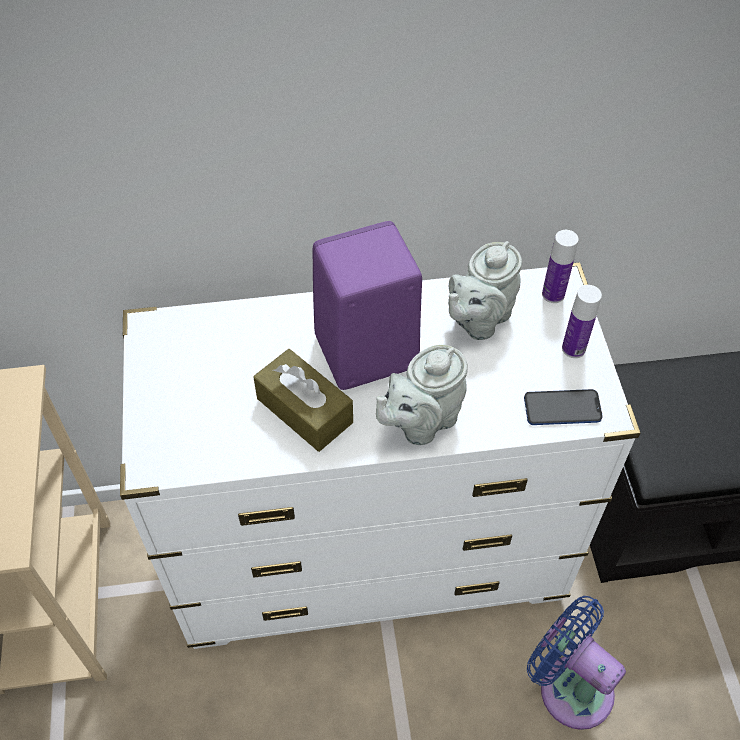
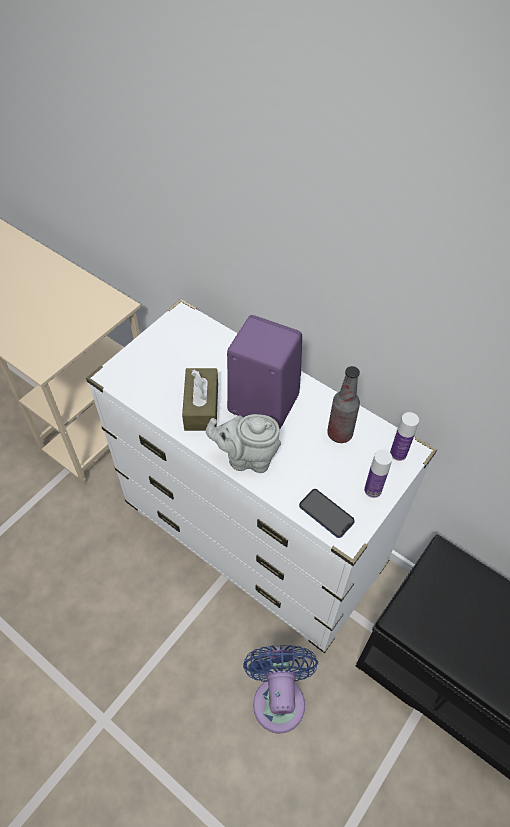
camera: 45 degrees right, 0 degrees up
grey teapot [448,241,522,340] -> bottle [327,366,360,443]

